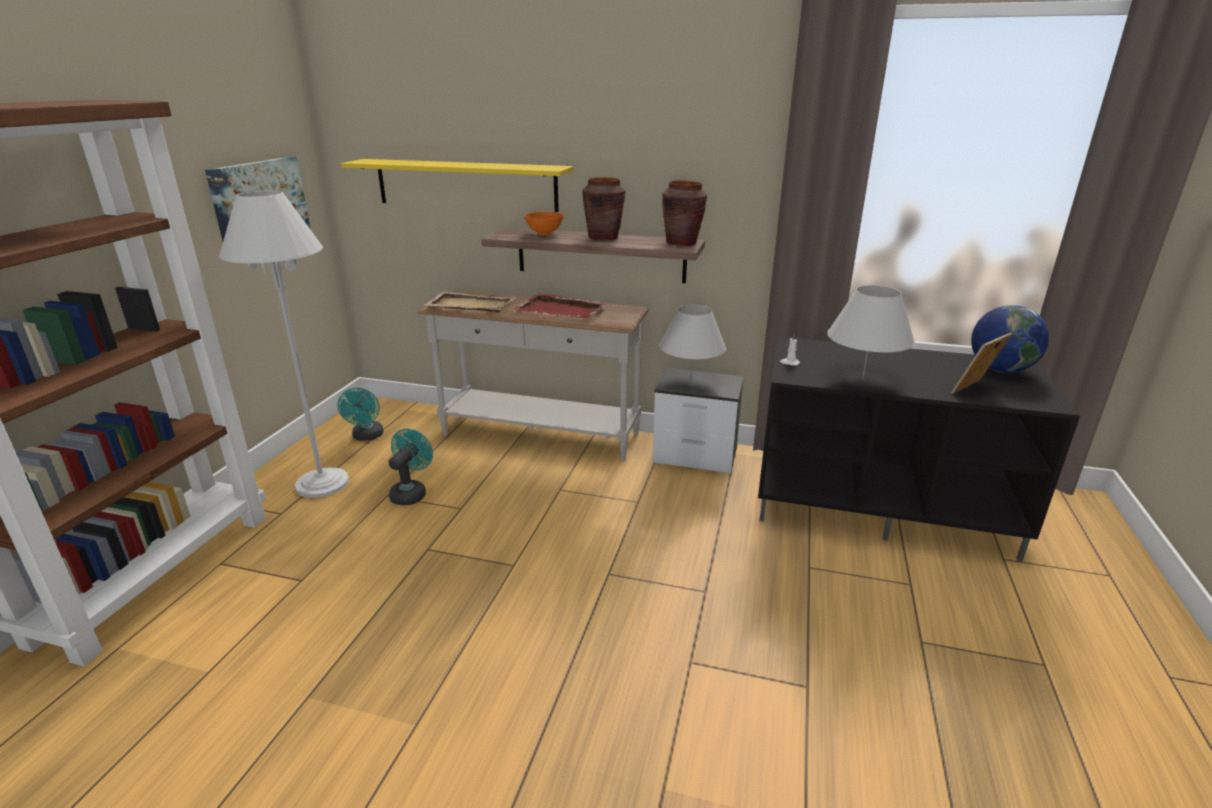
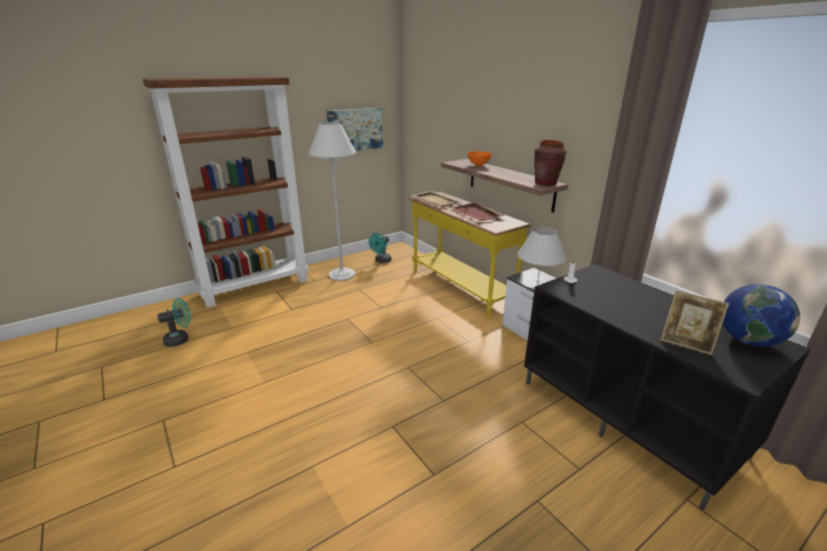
camera: 40 degrees right, 0 degrees up
yellow shelf [341,159,573,212] -> none
turquoise fan [388,429,433,505] -> turquoise fan moved to [157,298,190,347]
white console table [417,290,649,461] -> yellow console table [408,192,531,318]
brown vase [582,177,626,240] -> none
white table lamp [827,285,915,379] -> none
picture frame [951,333,1012,394] -> picture frame turned 150 degrees counterclockwise [661,290,729,355]

